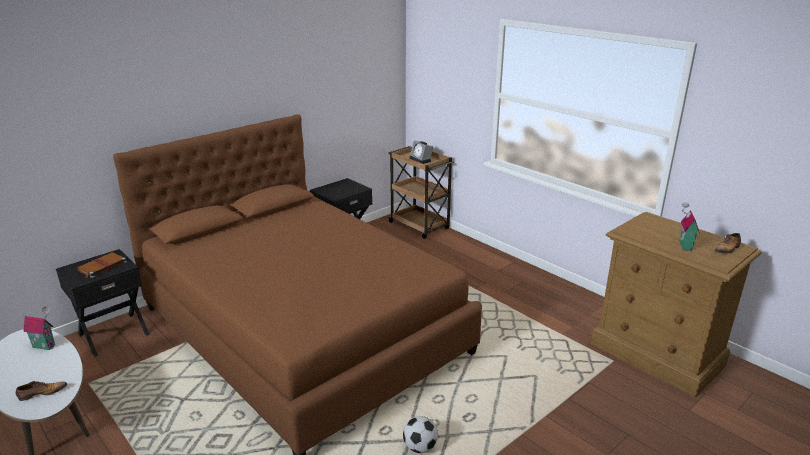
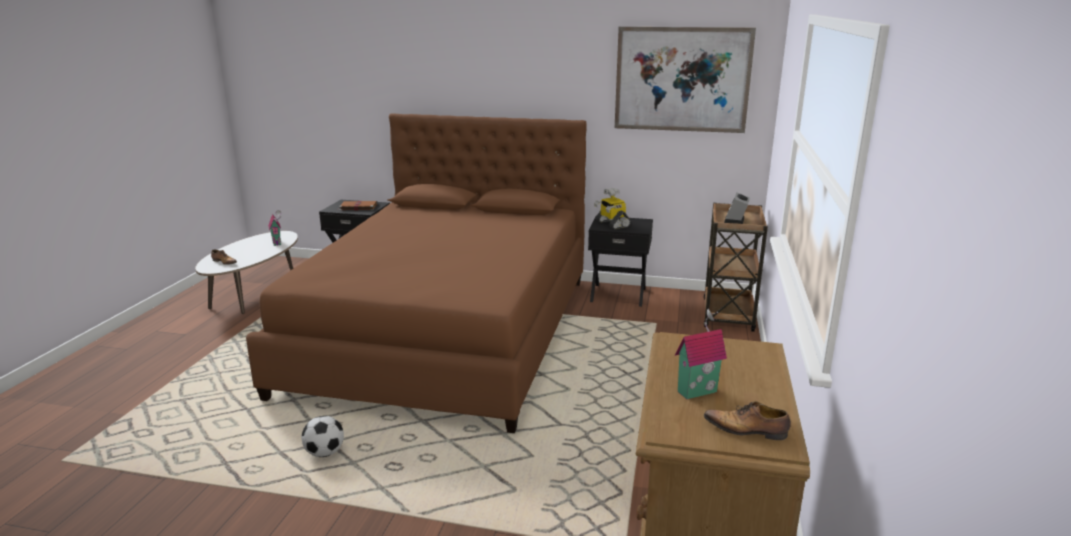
camera: 55 degrees right, 5 degrees down
none -> toy robot [594,188,631,229]
none -> picture [615,27,756,133]

